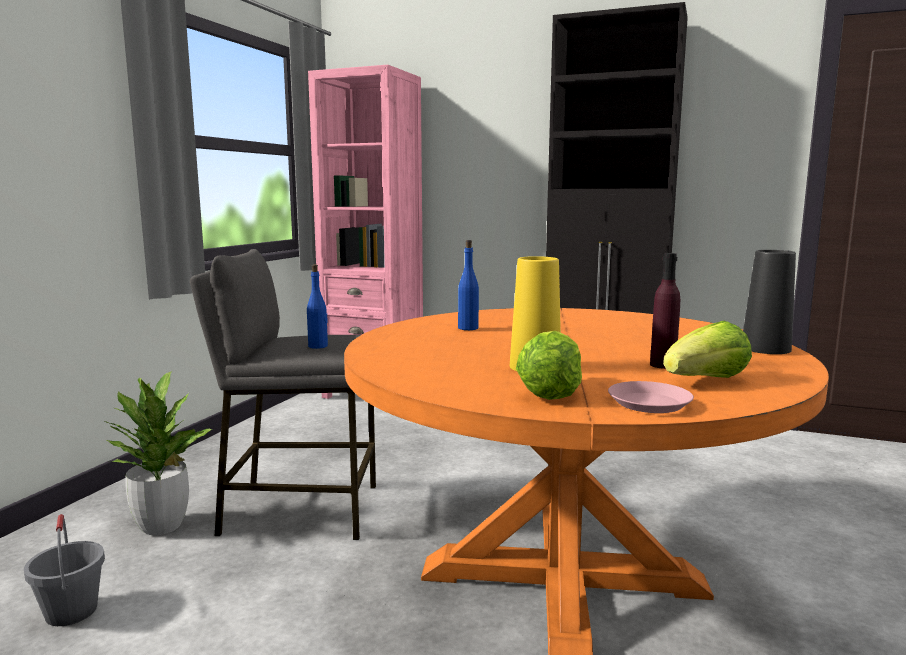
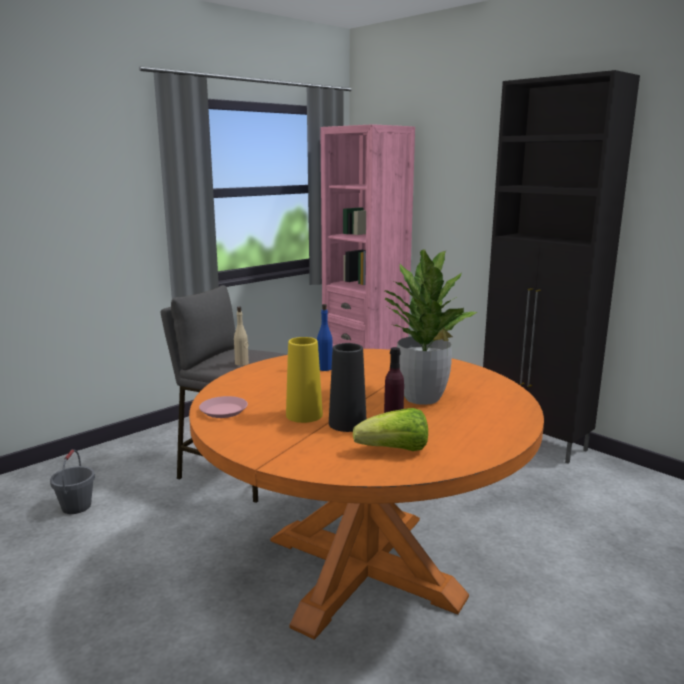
camera: 25 degrees right, 5 degrees up
potted plant [104,371,212,535] -> potted plant moved to [385,249,478,405]
blue bottle [307,264,328,349] -> beige bottle [234,307,249,366]
lettuce [516,331,582,400] -> none
pink plate [608,381,694,413] -> pink plate moved to [199,396,248,418]
black vase [743,250,796,354] -> black vase moved to [329,343,366,432]

